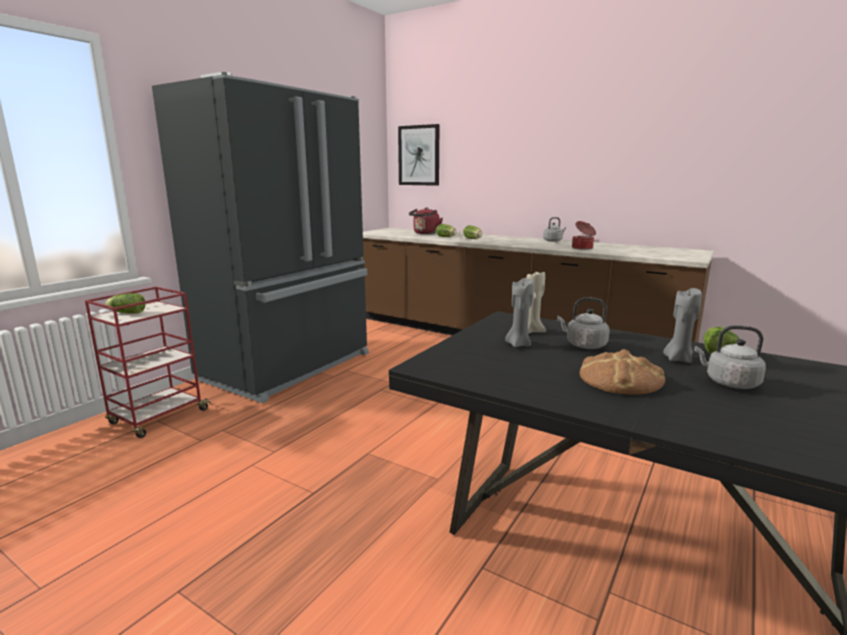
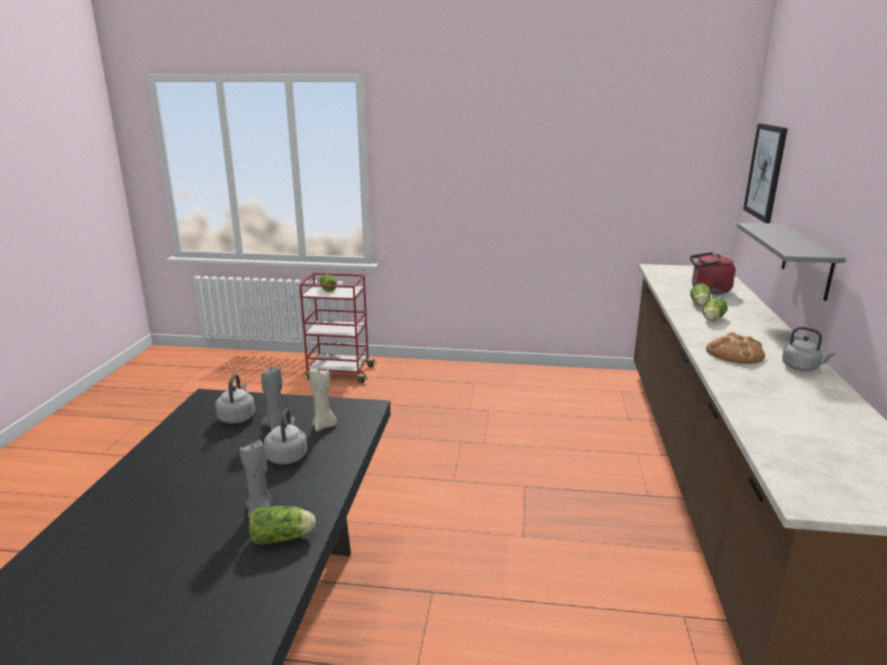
camera: 65 degrees right, 5 degrees up
black fridge [152,72,369,403] -> none
cooking pot [572,221,596,250] -> none
bread [579,349,665,395] -> bread moved to [706,332,765,364]
grey kettle [694,325,766,389] -> grey kettle moved to [215,374,255,424]
none -> grey shelf [737,223,845,301]

